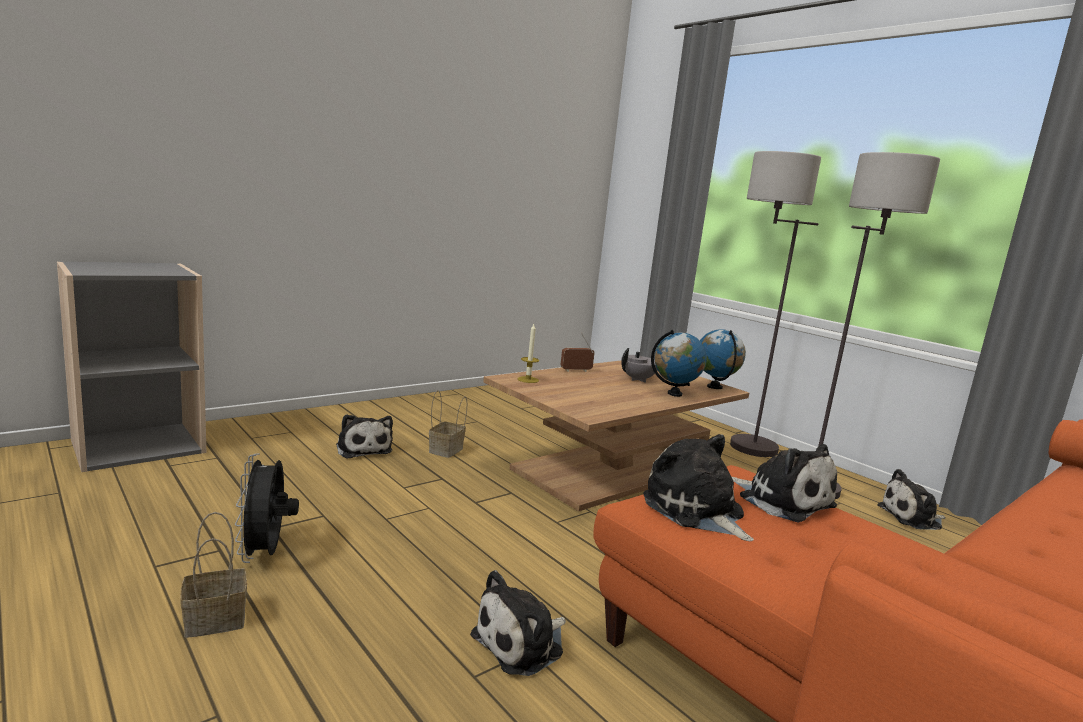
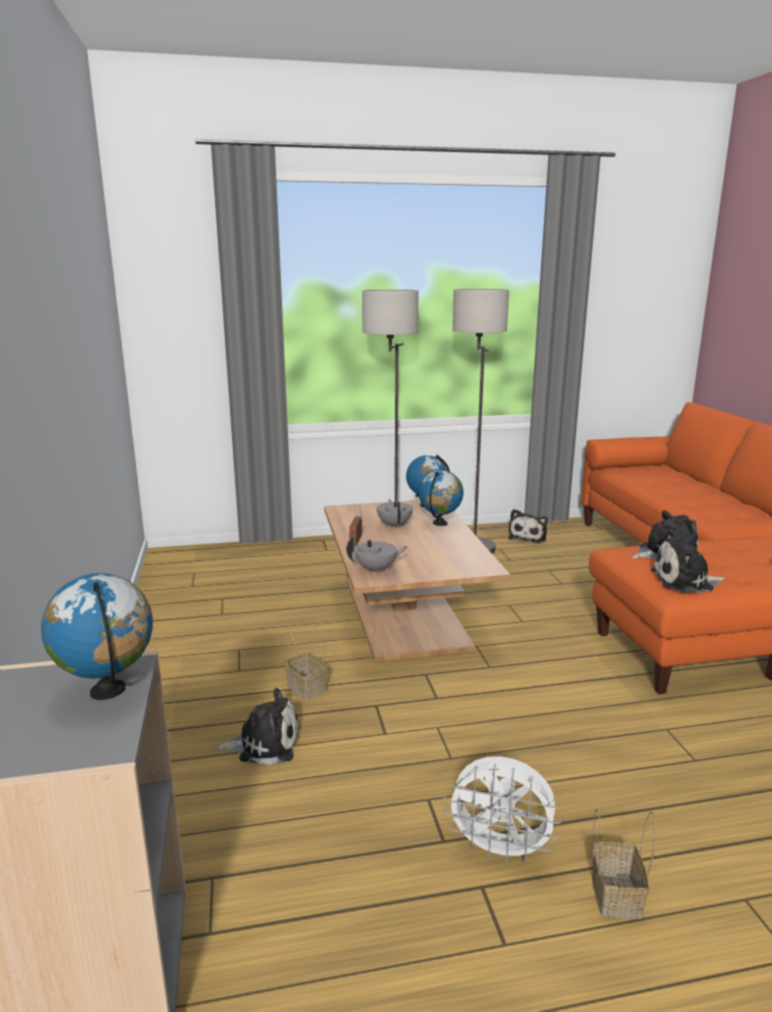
camera: 60 degrees left, 5 degrees up
black fan [235,453,299,563] -> white fan [444,756,562,865]
plush toy [470,570,566,676] -> none
candle [518,324,539,383] -> grey teapot [346,537,408,574]
none -> globe [41,573,153,700]

